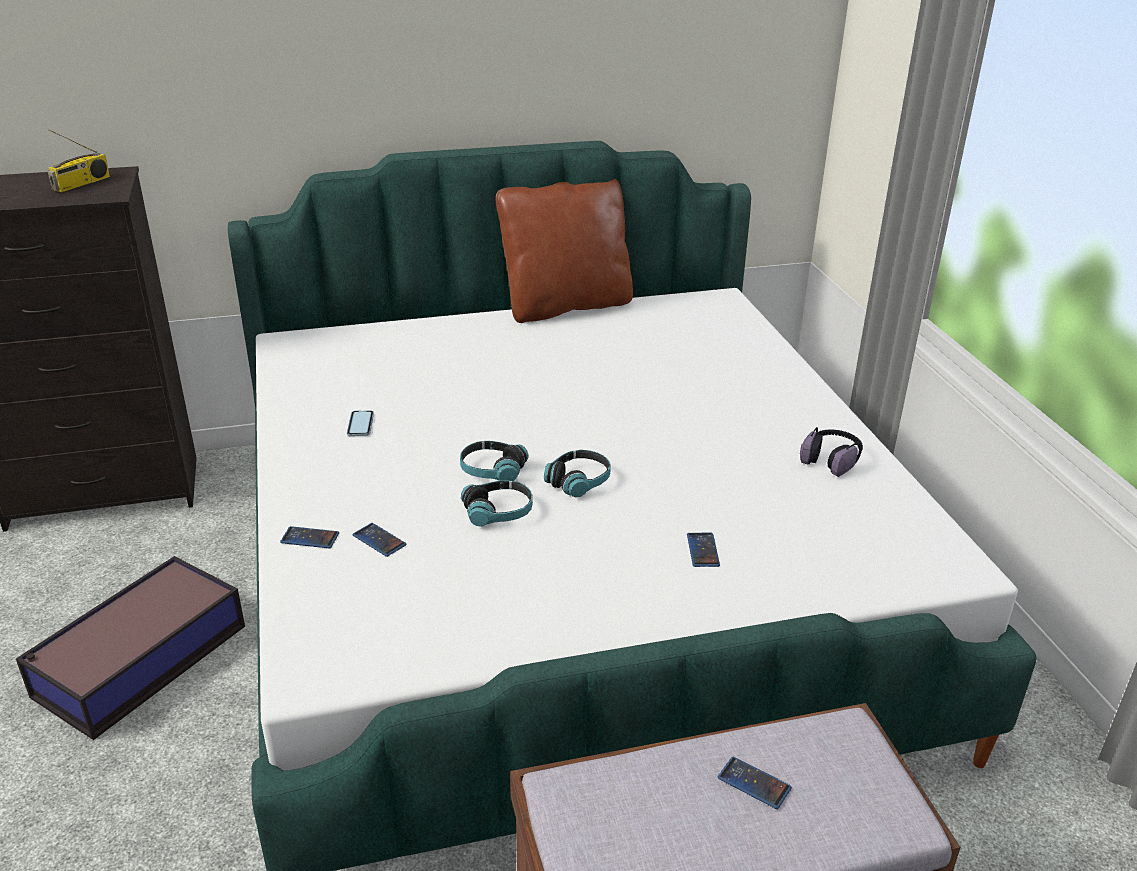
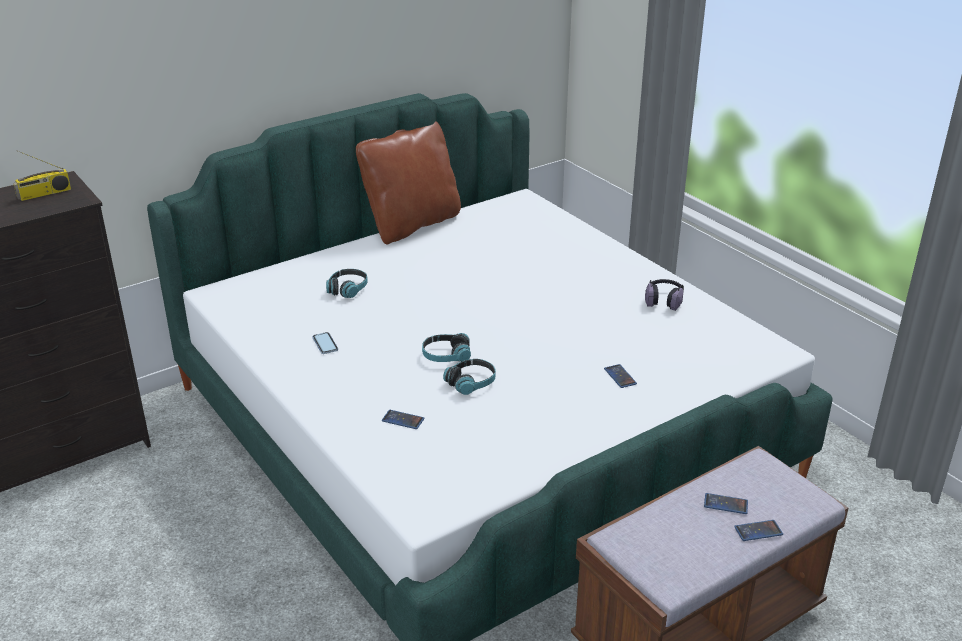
camera: 20 degrees left, 0 degrees up
storage box [16,556,245,740] -> none
radio [48,129,110,192] -> radio turned 45 degrees clockwise [13,151,71,201]
phone [280,526,339,548] -> phone moved to [734,520,783,541]
headphones [544,450,611,497] -> headphones moved to [326,269,368,298]

